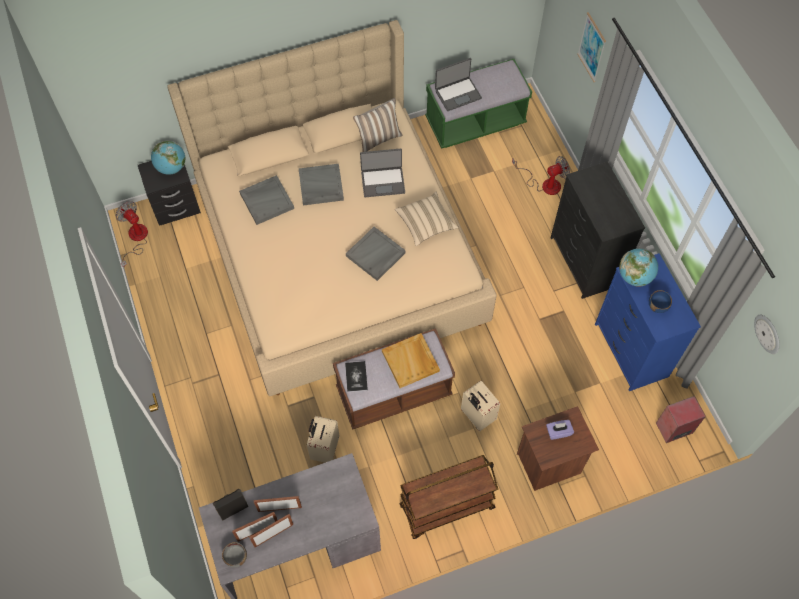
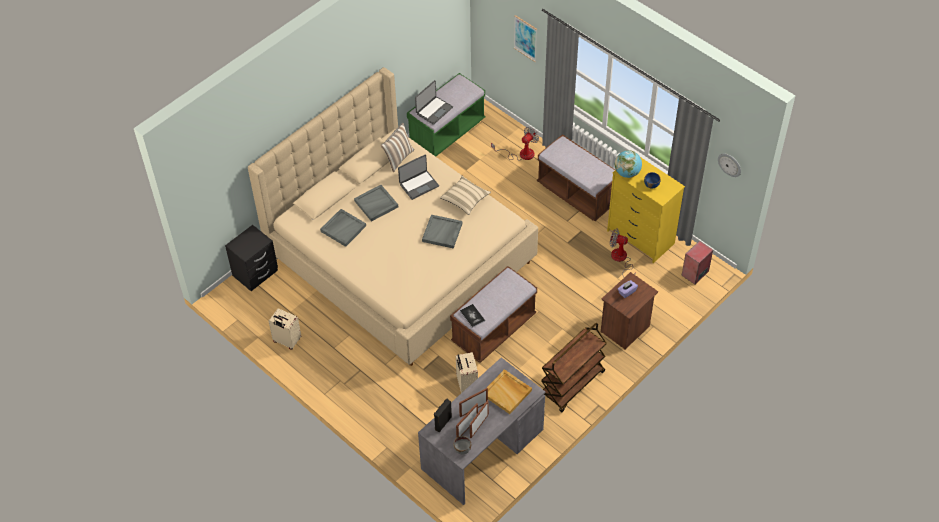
camera: 25 degrees left, 10 degrees down
fan [116,201,148,268] -> fan moved to [610,228,635,277]
globe [151,141,186,175] -> none
beige tray [382,333,440,388] -> beige tray moved to [487,369,532,414]
beige suitcase [461,381,500,431] -> beige suitcase moved to [269,308,301,350]
black dresser [551,161,645,299] -> brown bench [537,134,615,221]
blue dresser [595,253,701,391] -> yellow dresser [607,157,685,263]

